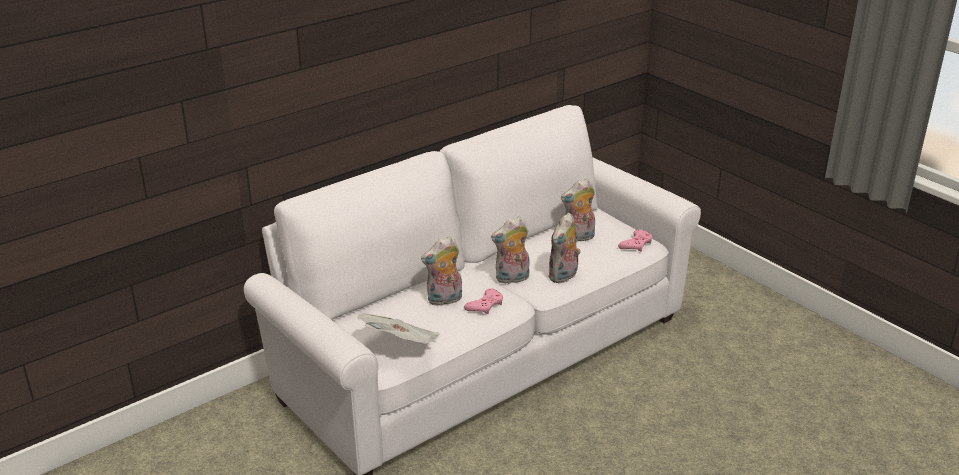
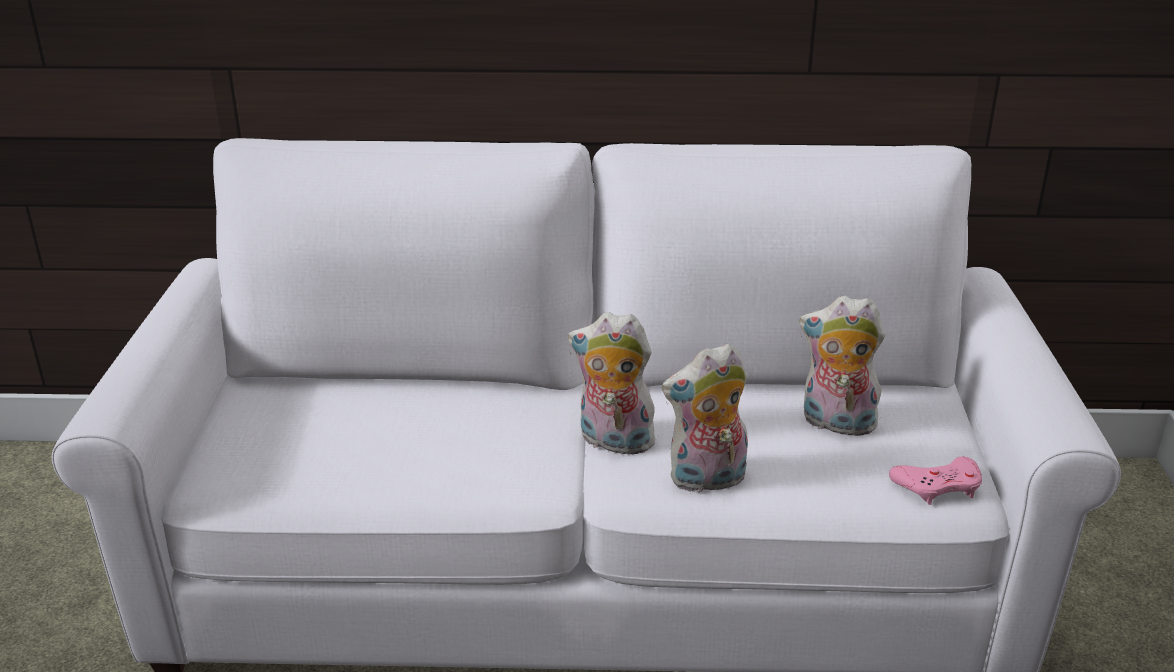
camera: 40 degrees right, 0 degrees up
newspaper [357,313,440,344] -> none
plush toy [421,236,462,306] -> none
pink game controller [464,289,503,314] -> none

